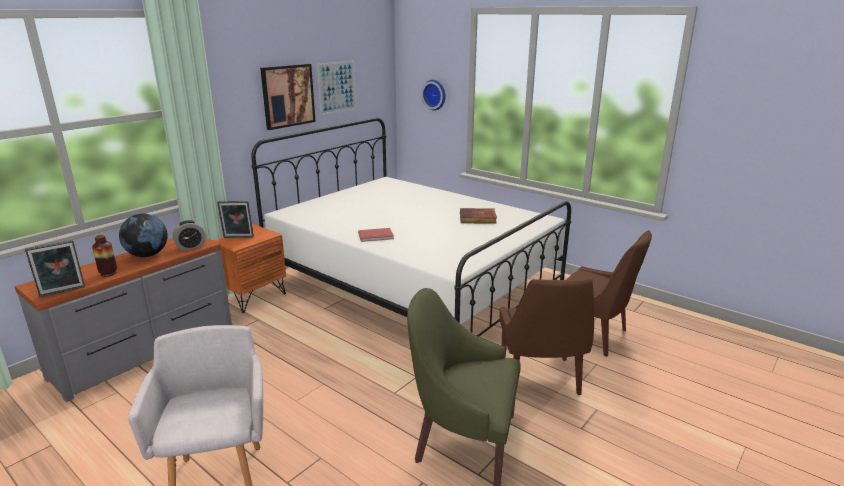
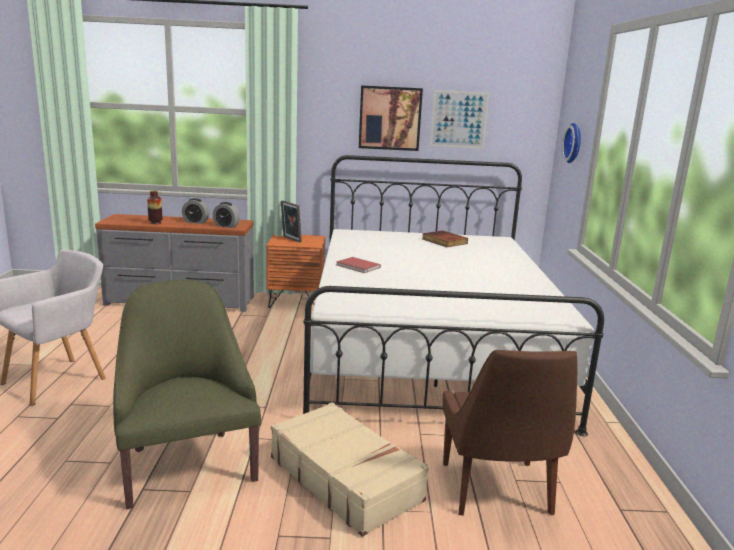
camera: 50 degrees right, 5 degrees down
picture frame [25,240,85,297] -> none
globe [119,214,168,257] -> alarm clock [182,198,210,224]
book [460,208,497,224] -> book moved to [422,230,468,247]
brown chair [499,279,594,395] -> beige suitcase [271,403,429,537]

